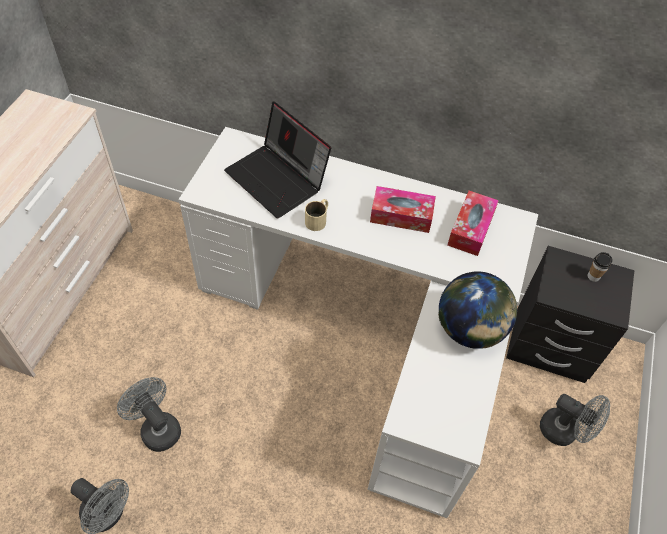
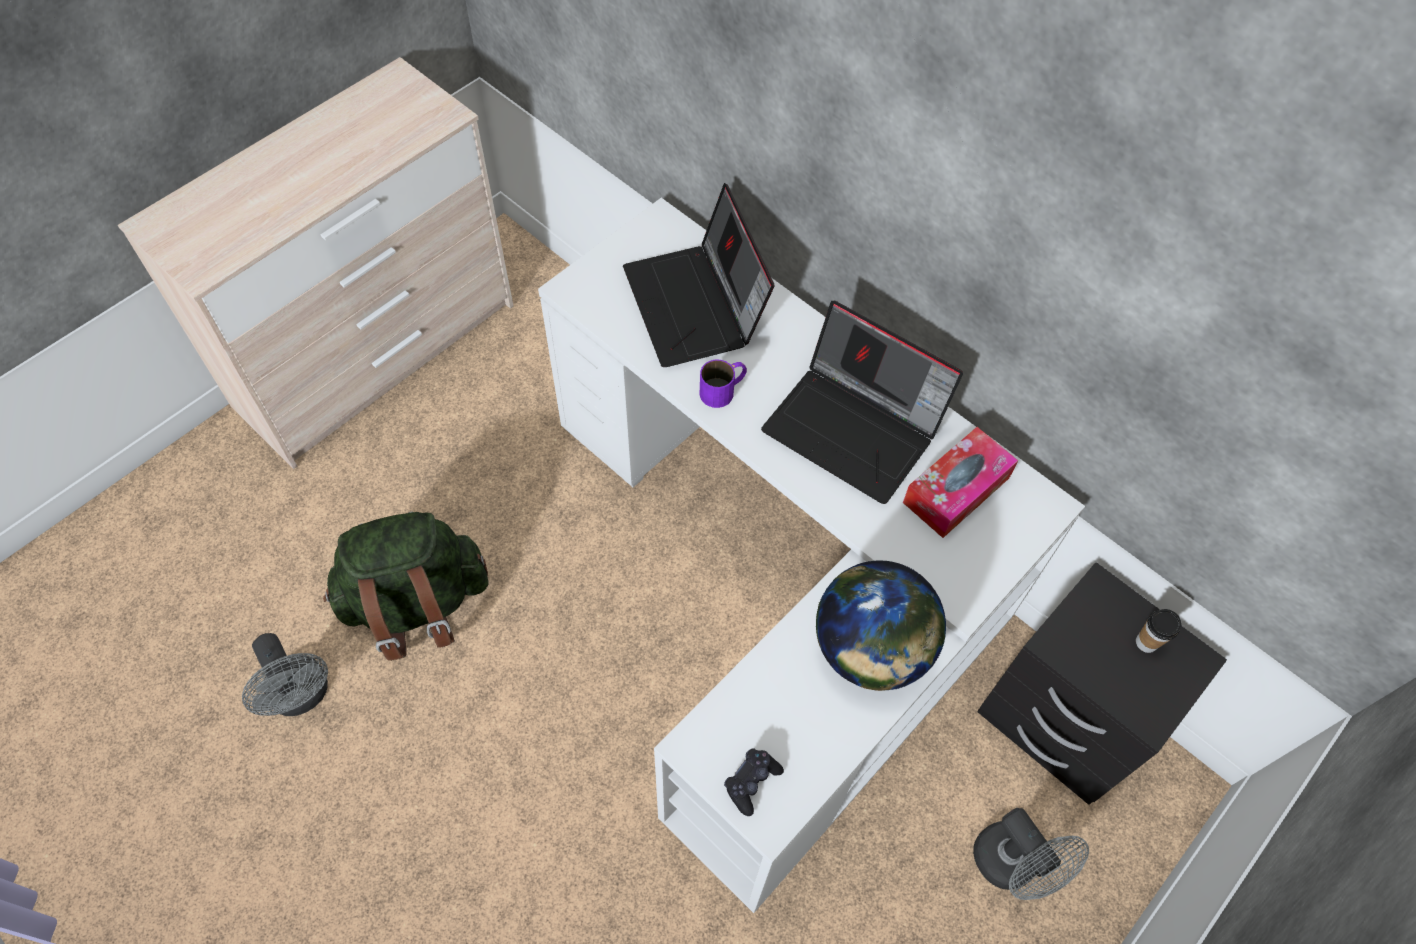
camera: 25 degrees right, 5 degrees up
grey fan [117,377,181,452] -> green backpack [323,512,488,661]
beige mug [305,199,328,231] -> purple mug [699,359,747,408]
tissue box [370,186,436,233] -> laptop [761,301,963,504]
none -> black game controller [724,749,784,816]

